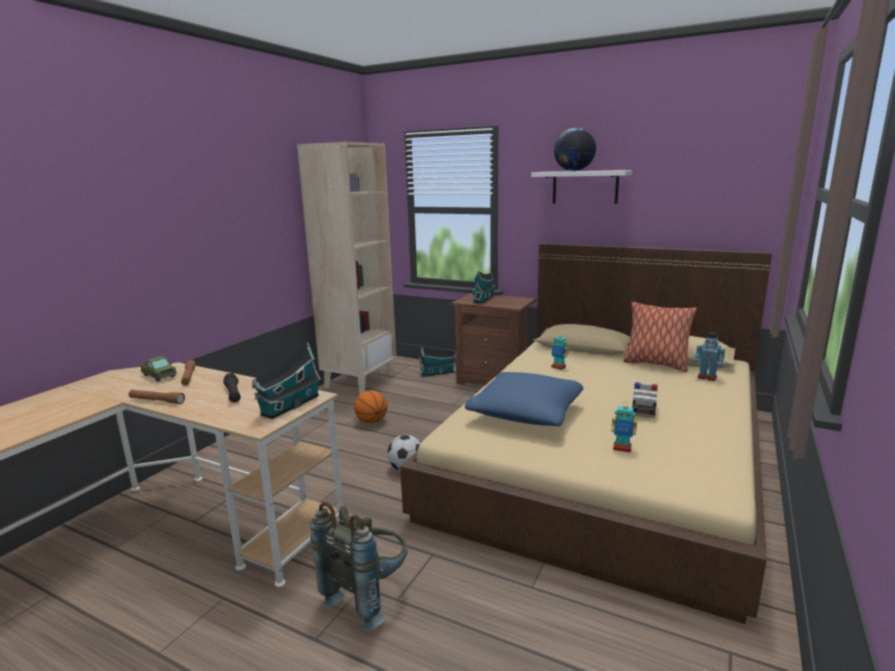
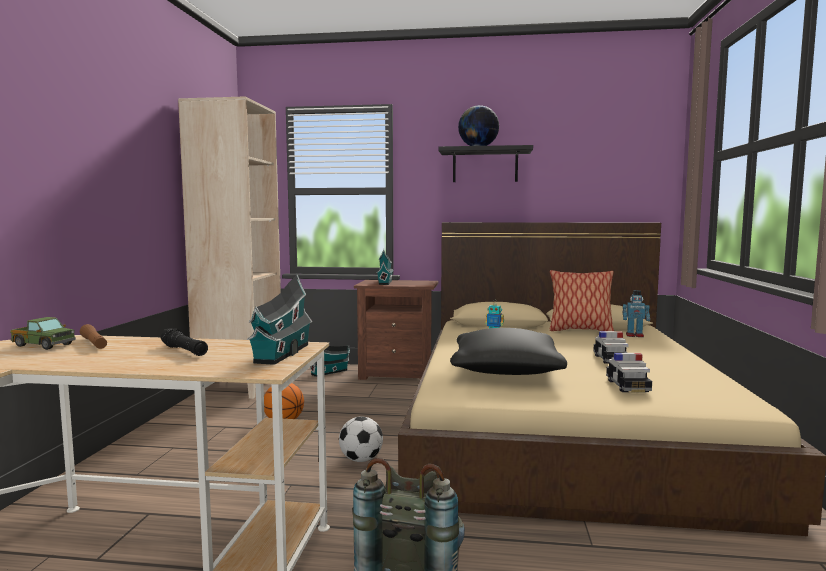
camera: 20 degrees left, 10 degrees down
brown flashlight [129,390,185,404] -> none
blue pillow [465,372,583,426] -> black pillow [450,328,567,375]
white shelf [531,170,632,204] -> black shelf [438,145,533,182]
toy robot [611,401,637,452] -> toy car [606,353,652,393]

